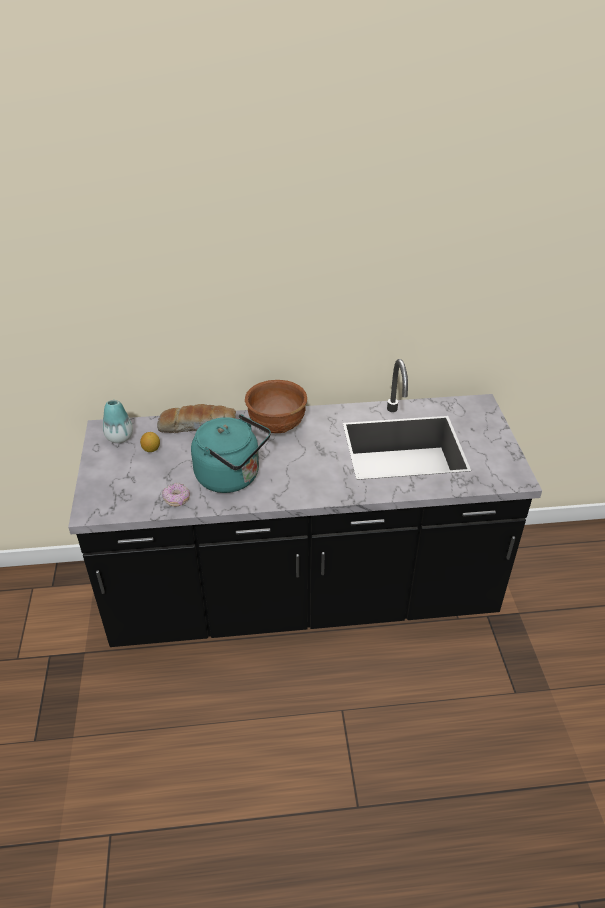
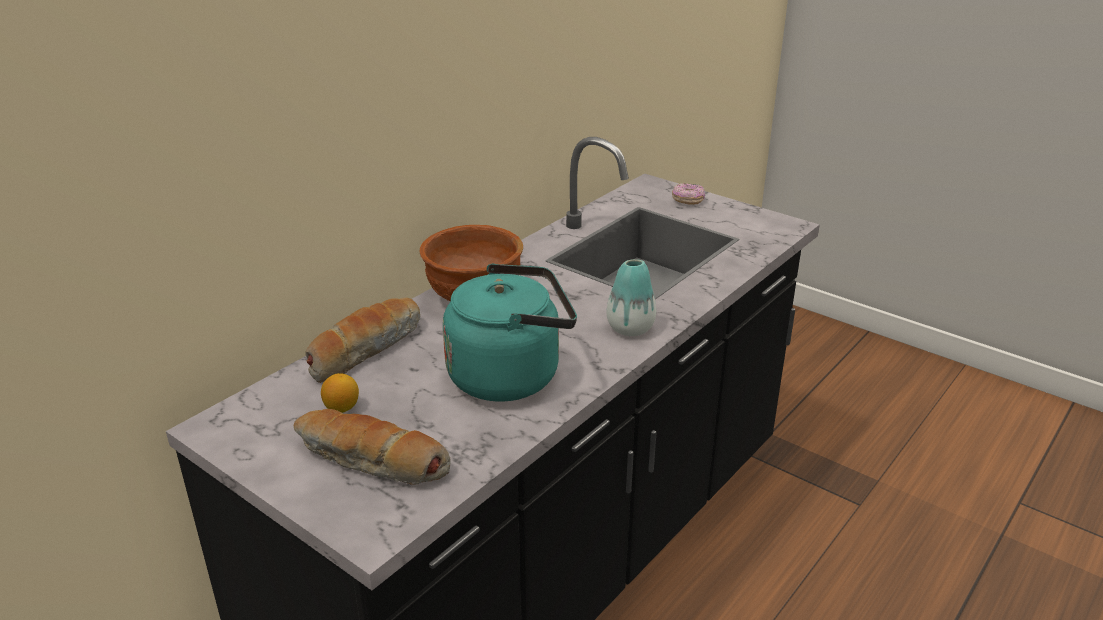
camera: 45 degrees left, 10 degrees down
vase [103,400,133,443] -> vase moved to [606,259,656,336]
donut [162,483,190,506] -> donut moved to [672,183,705,205]
none -> bread [294,409,451,484]

